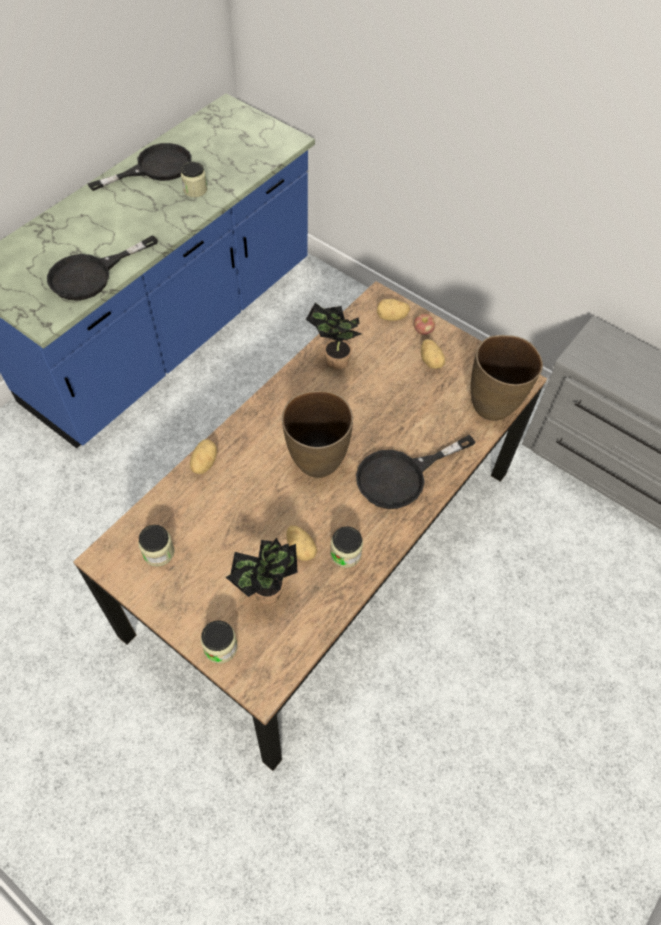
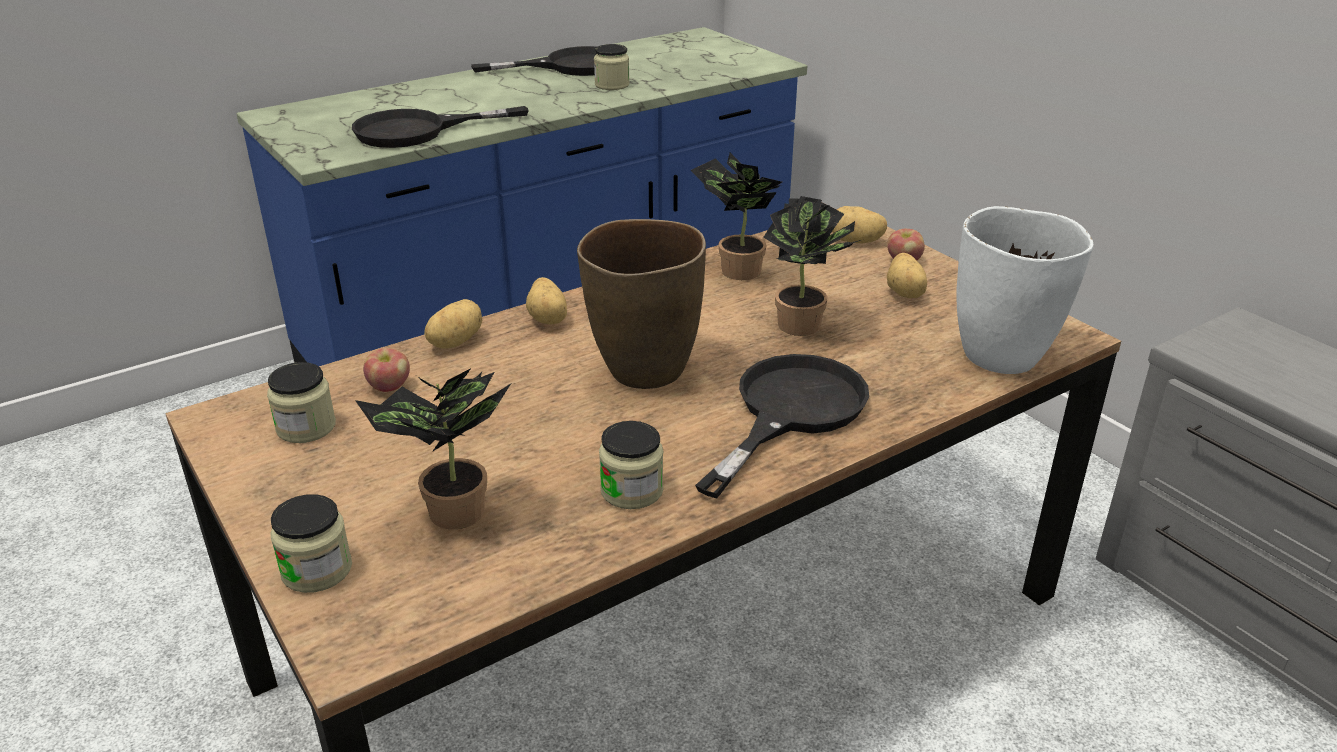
camera: 20 degrees right, 25 degrees down
potato [286,526,317,561] -> potato moved to [526,277,567,325]
black frying pan [356,435,476,509] -> black frying pan turned 135 degrees clockwise [695,354,869,498]
brown vase [471,335,543,421] -> white vase [956,206,1093,374]
none -> apple [363,348,410,392]
none -> potted plant [763,196,864,336]

